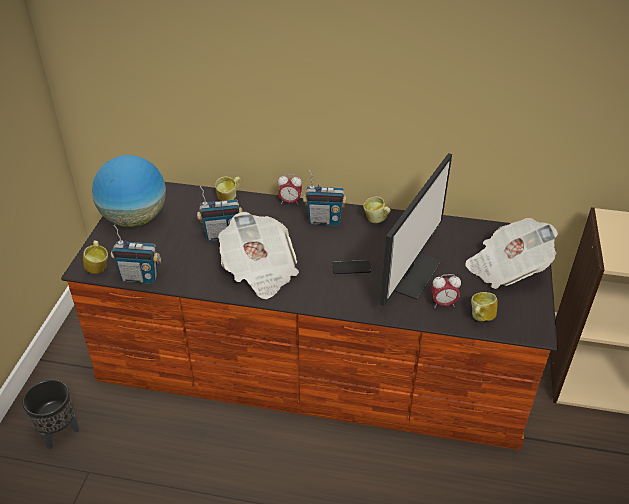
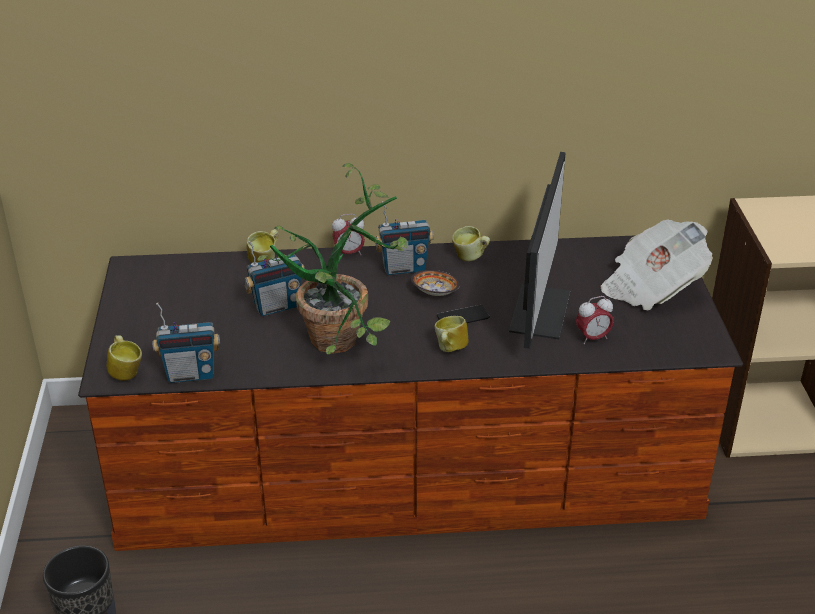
camera: 15 degrees left, 5 degrees down
globe [92,155,166,227] -> none
newspaper [218,212,299,299] -> potted plant [258,163,408,354]
mug [471,292,498,321] -> mug moved to [435,316,469,352]
none -> bowl [411,270,460,296]

